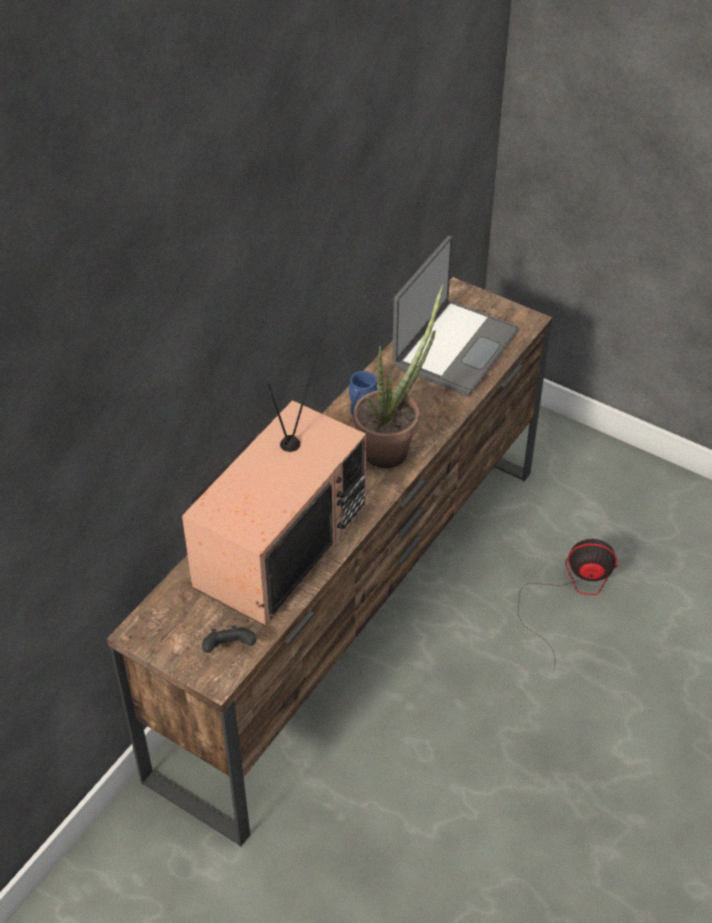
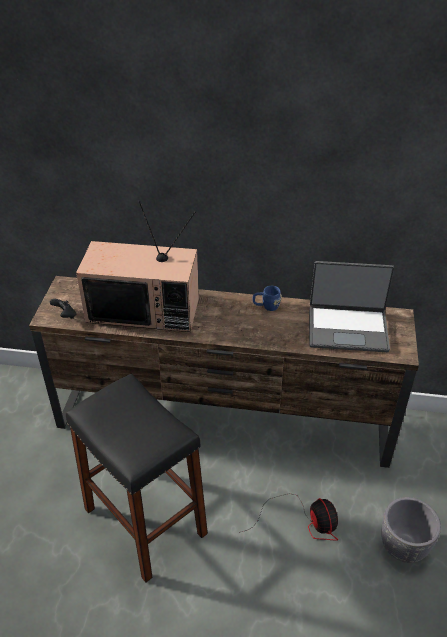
camera: 65 degrees right, 5 degrees down
potted plant [353,284,443,468] -> none
none -> black stool [66,373,208,582]
none -> grey planter [381,497,441,563]

